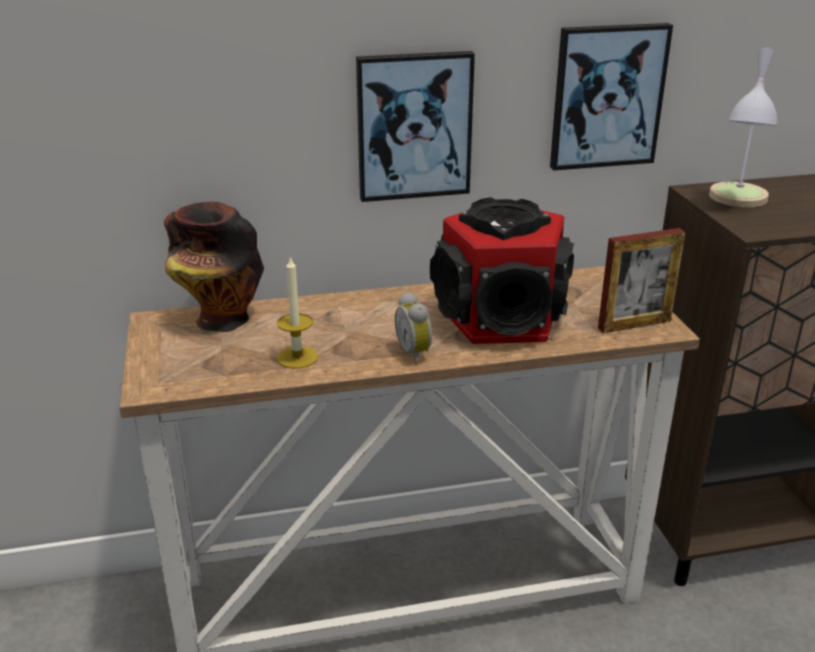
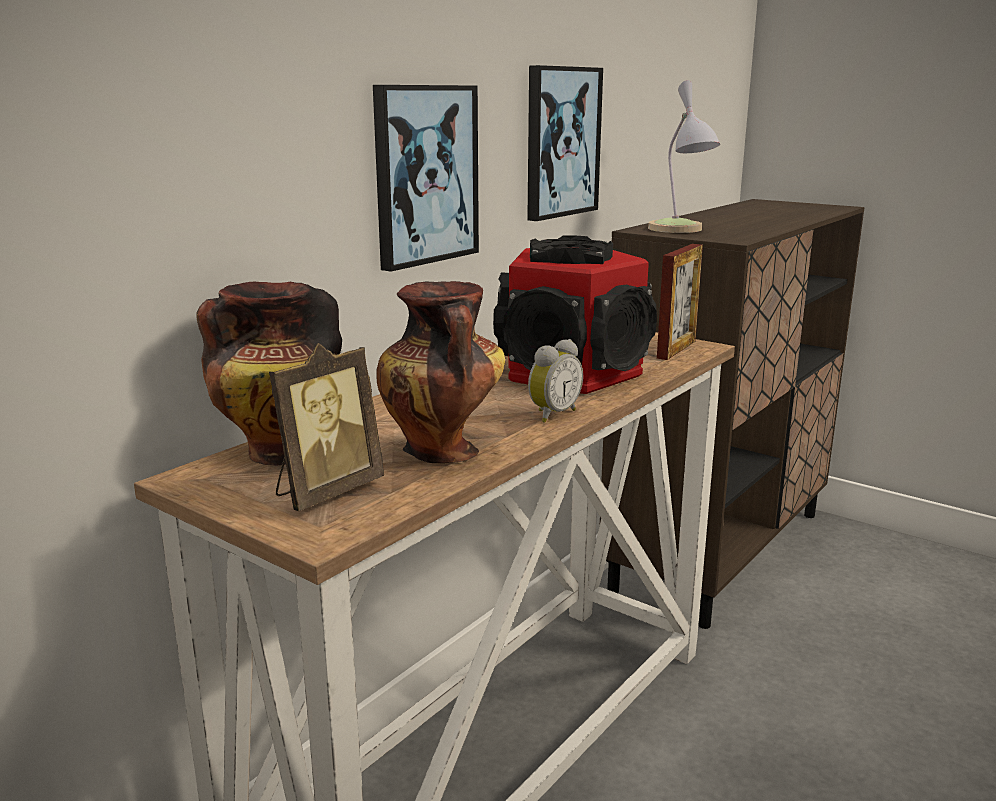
camera: 40 degrees left, 10 degrees down
candle [277,256,318,369] -> vase [376,281,505,463]
alarm clock [395,292,432,364] -> alarm clock turned 75 degrees counterclockwise [528,339,583,423]
none -> picture frame [269,343,384,511]

